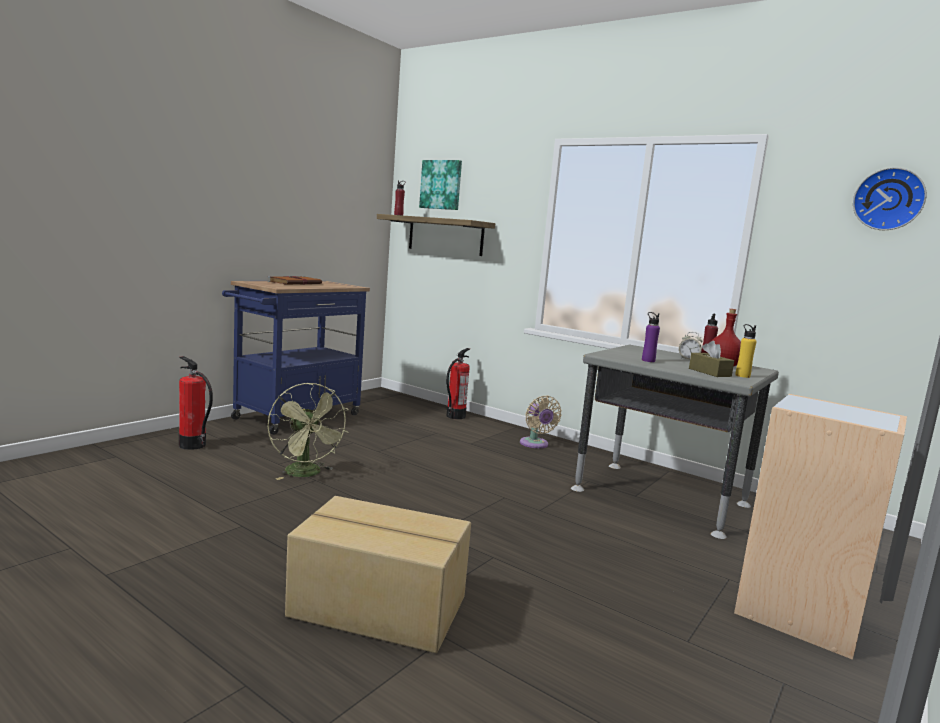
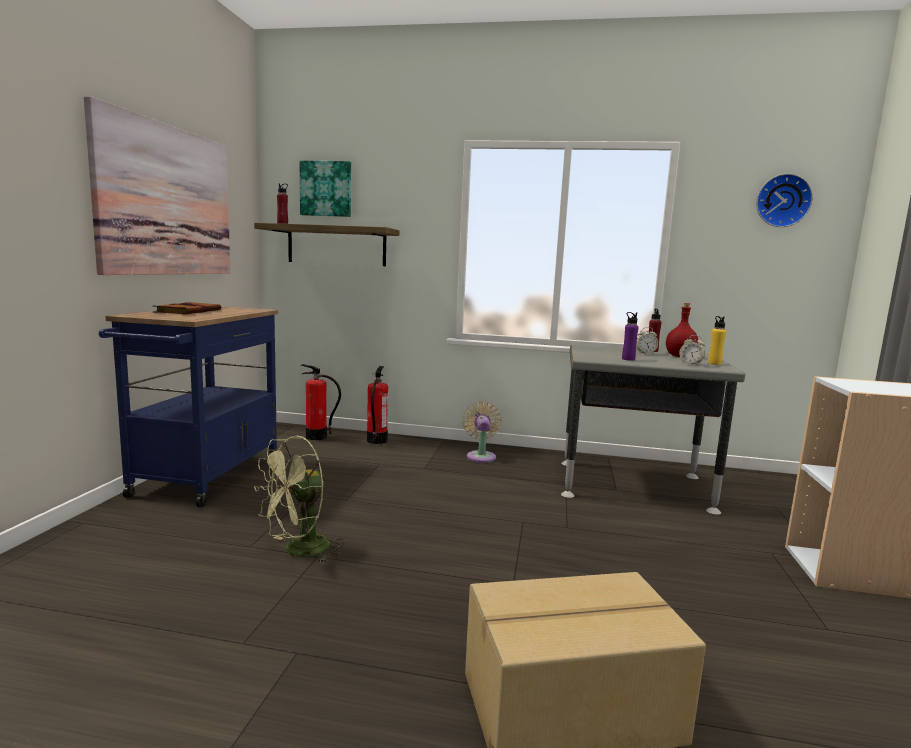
camera: 25 degrees left, 0 degrees up
fire extinguisher [179,356,213,450] -> fire extinguisher moved to [301,364,341,440]
green fan [267,383,348,480] -> green fan turned 105 degrees clockwise [254,436,345,564]
beige fan [520,395,562,448] -> beige fan turned 135 degrees counterclockwise [462,401,502,463]
brown tissue box [689,341,734,377] -> alarm clock [679,335,705,365]
none -> picture [83,96,230,275]

